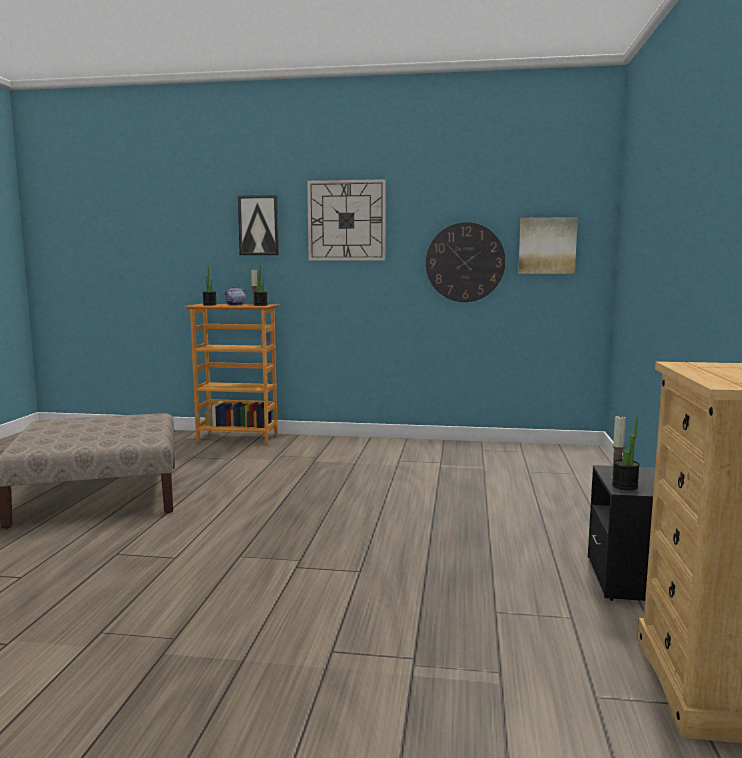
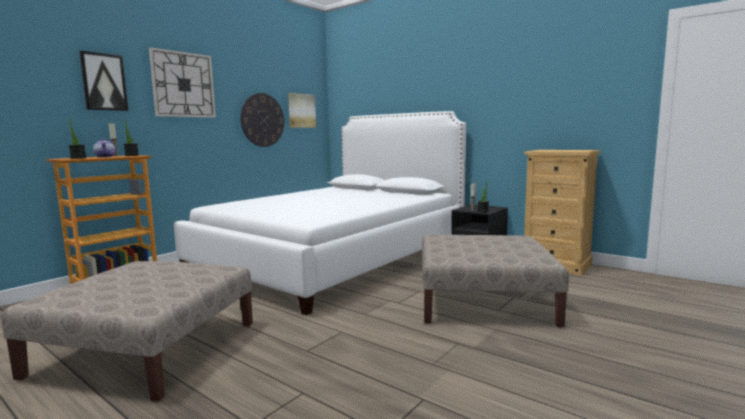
camera: 60 degrees left, 0 degrees up
none -> white bed [174,111,466,315]
none -> beige ottoman [422,235,569,328]

